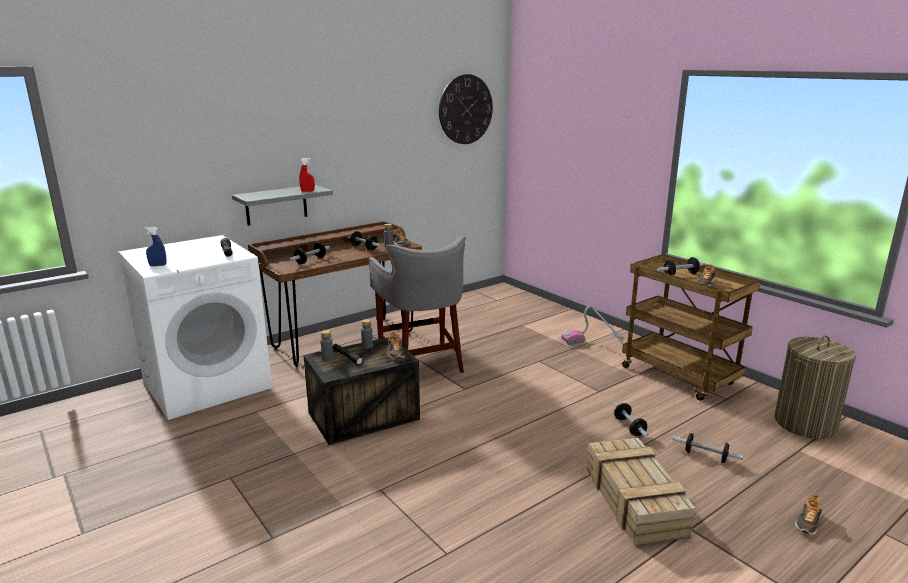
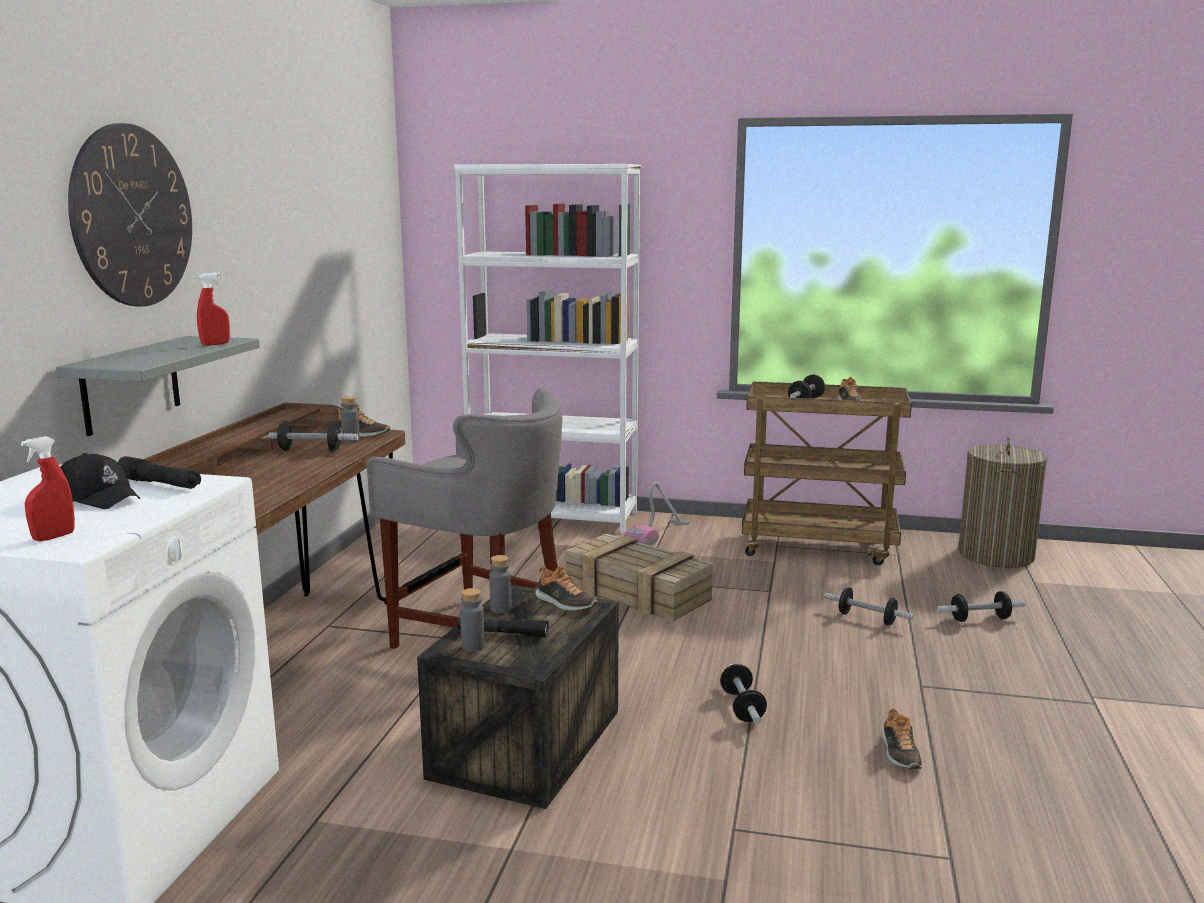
camera: 40 degrees left, 5 degrees down
blue spray bottle [144,227,167,266] -> red spray bottle [21,436,75,541]
dumbbell [289,242,330,264] -> dumbbell moved to [720,664,767,724]
wall clock [439,74,493,144] -> wall clock moved to [68,123,192,306]
crate [587,438,695,545] -> crate moved to [566,534,713,621]
shoe [795,495,822,535] -> shoe moved to [882,708,923,769]
none -> black cap [60,453,140,509]
none -> white bookcase [454,164,641,533]

